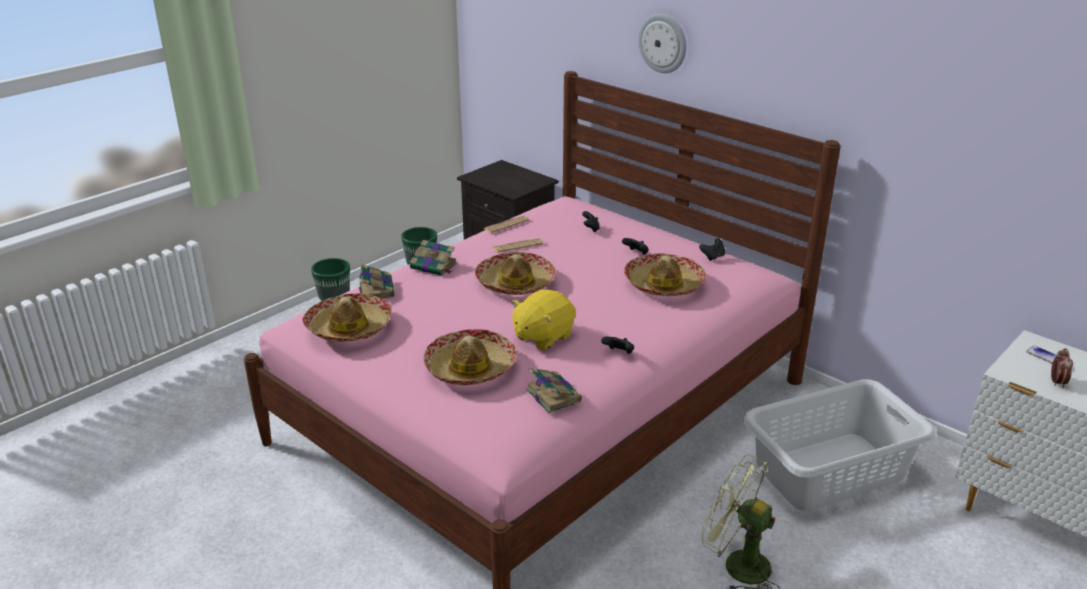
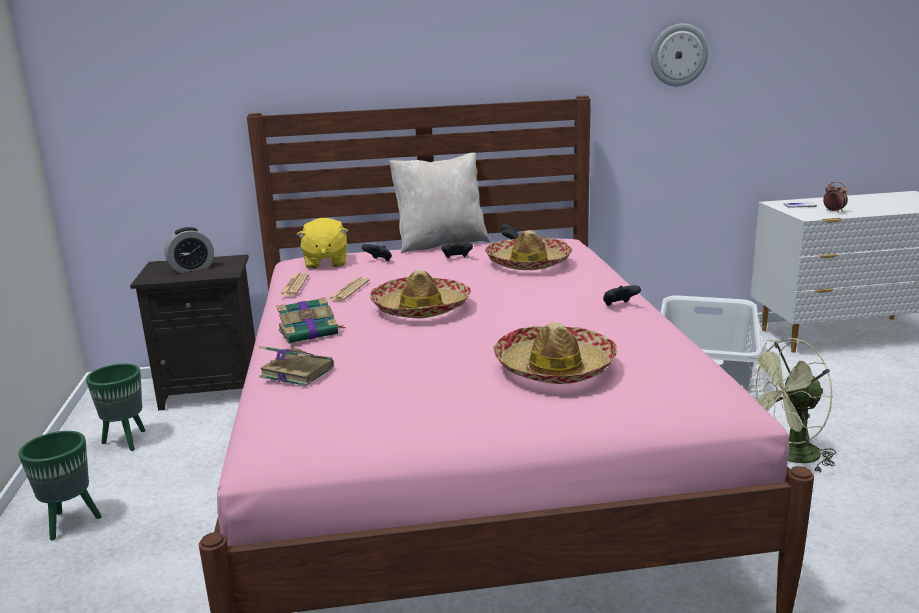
camera: 50 degrees left, 10 degrees down
hat [302,293,392,342] -> none
yellow plush toy [511,290,576,350] -> yellow plush toy moved to [296,218,348,269]
book [526,368,582,414] -> none
wall clock [638,14,686,73] -> wall clock moved to [651,23,709,86]
none -> alarm clock [164,227,214,273]
none -> beige pillow [389,152,490,253]

